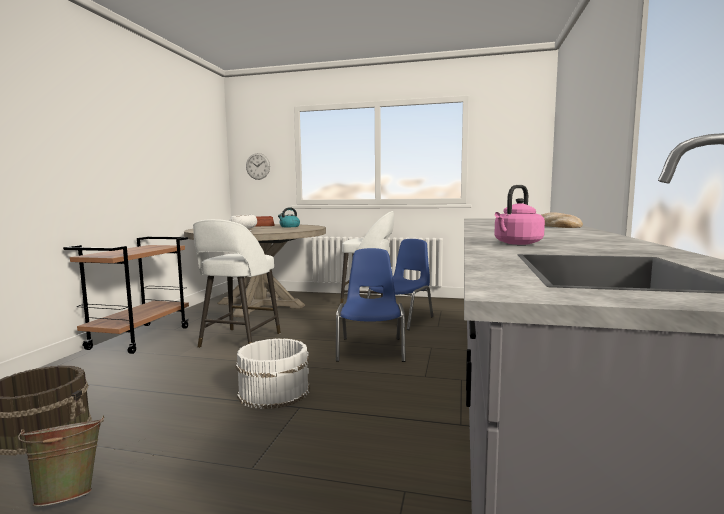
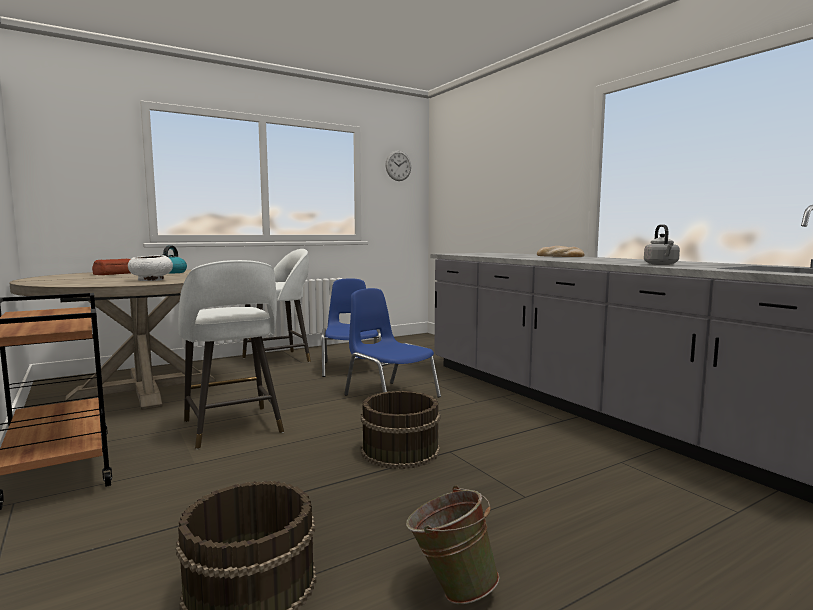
camera: 45 degrees left, 0 degrees up
white bucket [236,338,310,409] -> brown bucket [361,391,440,469]
wall clock [246,153,270,180] -> wall clock moved to [386,151,411,181]
pink kettle [494,185,545,245] -> grey kettle [644,224,680,265]

